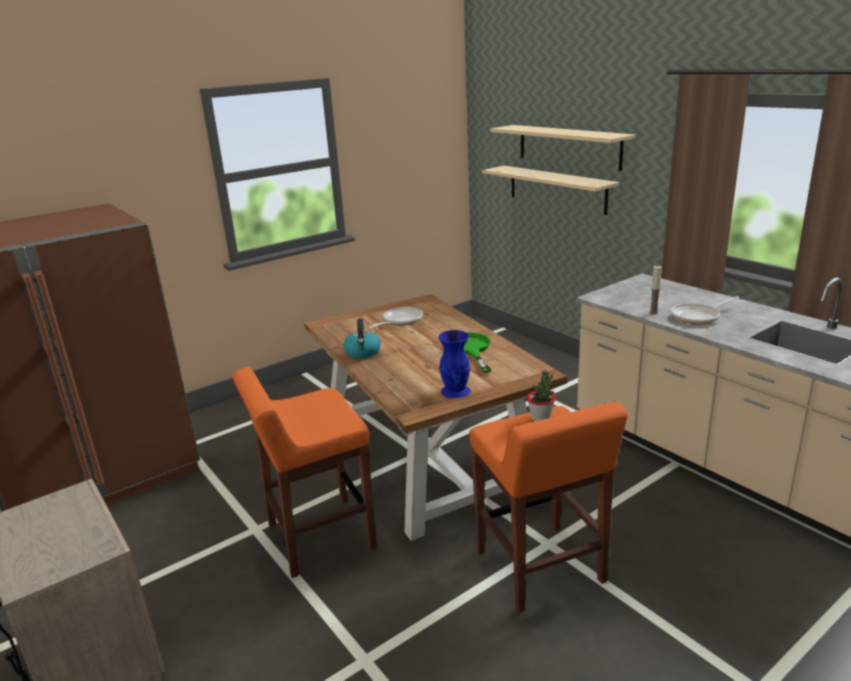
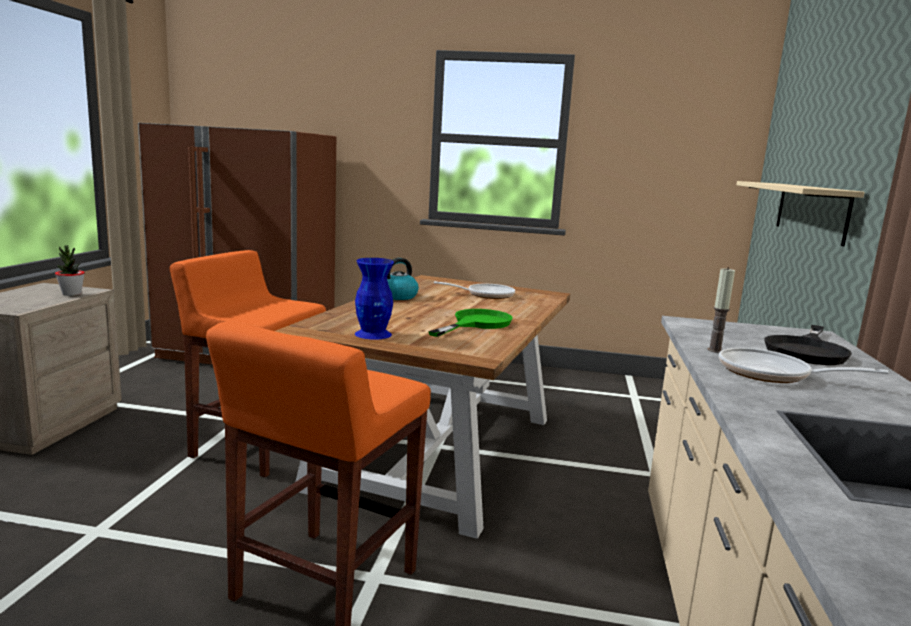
camera: 45 degrees right, 10 degrees down
beige shelf [490,125,635,171] -> none
potted plant [527,370,555,421] -> potted plant moved to [55,245,85,296]
none -> black frying pan [764,325,852,365]

